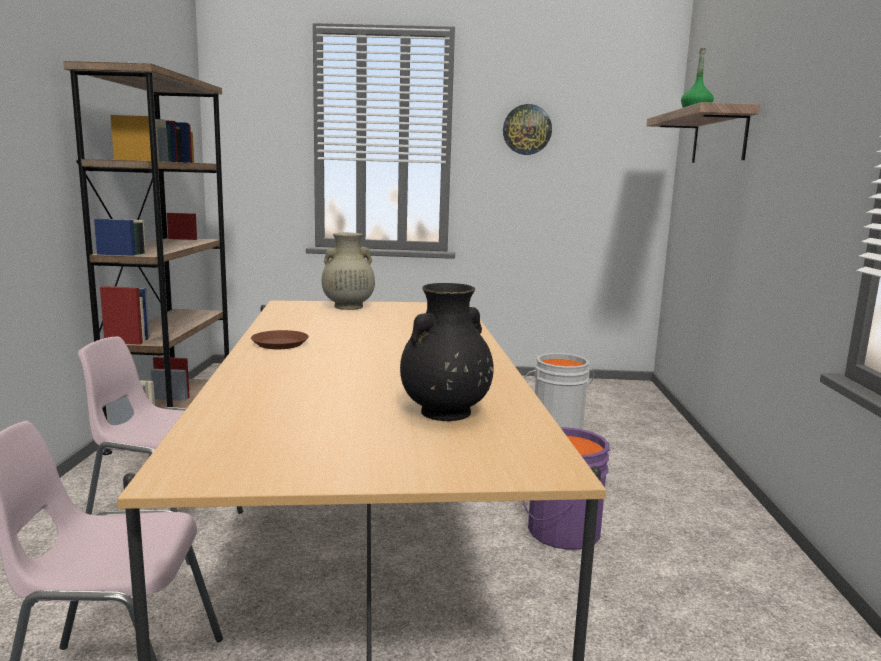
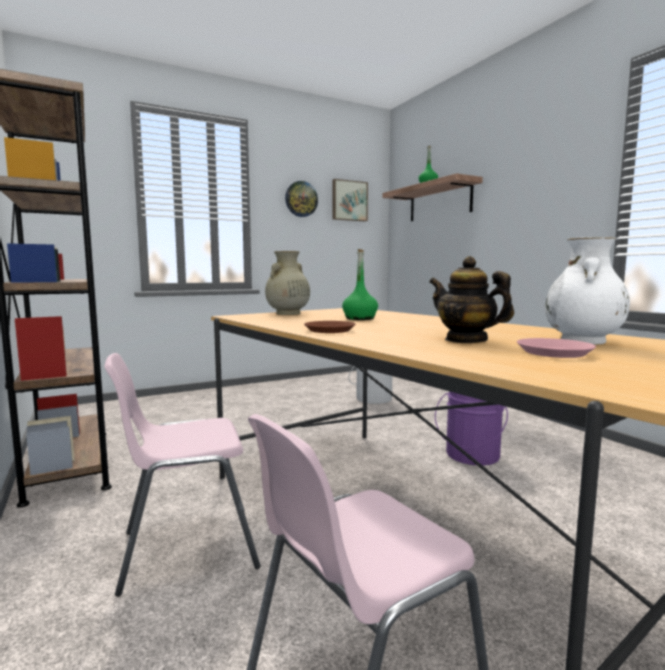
camera: 30 degrees left, 5 degrees down
black vase [400,283,493,421] -> white vase [545,237,630,344]
none -> picture [332,179,368,221]
none -> green bottle [342,249,378,320]
none -> teapot [429,256,514,343]
none -> pink plate [517,338,596,358]

